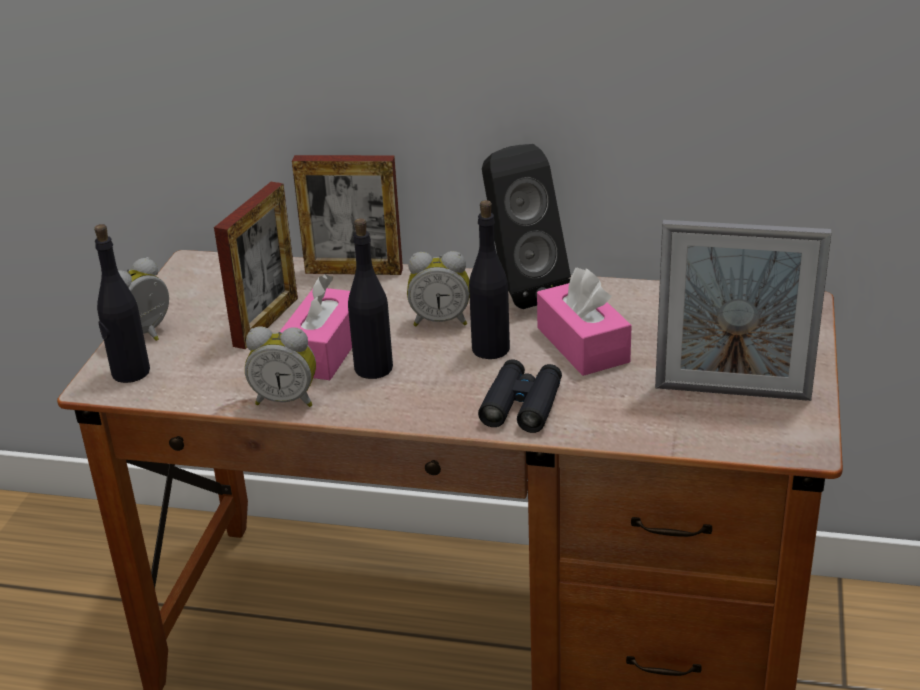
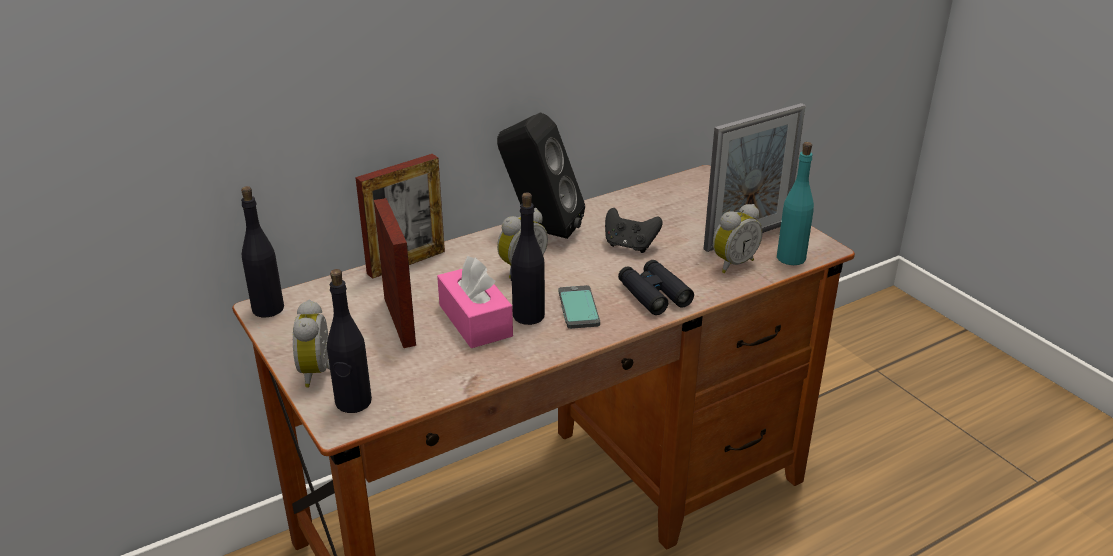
camera: 45 degrees left, 0 degrees up
alarm clock [245,326,316,407] -> alarm clock moved to [713,204,763,273]
black bottle [469,200,510,359] -> black bottle moved to [241,186,284,318]
pink tissue box [537,268,632,376] -> black game controller [605,208,663,253]
none -> phone [559,285,600,329]
none -> turquoise bottle [777,142,814,265]

